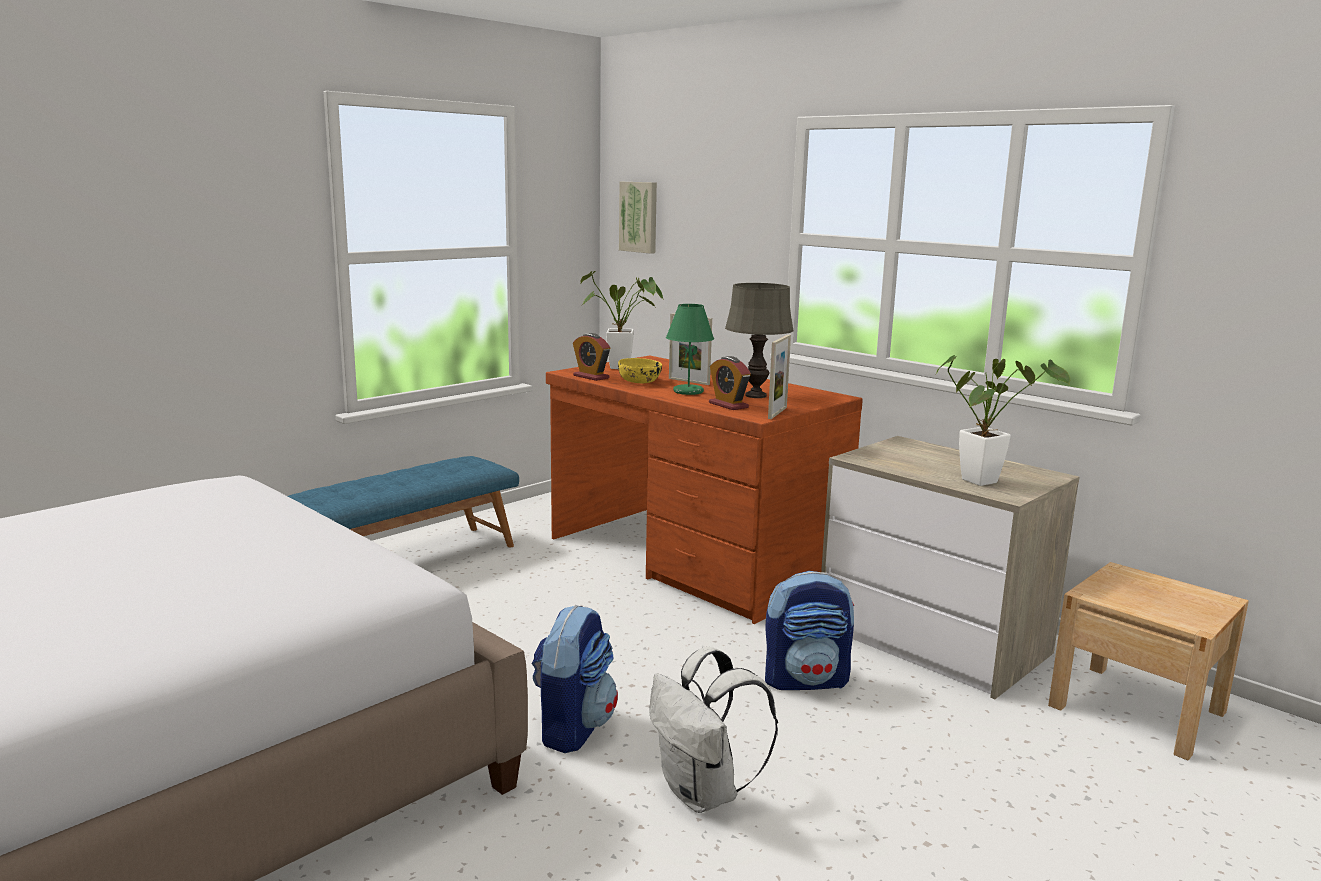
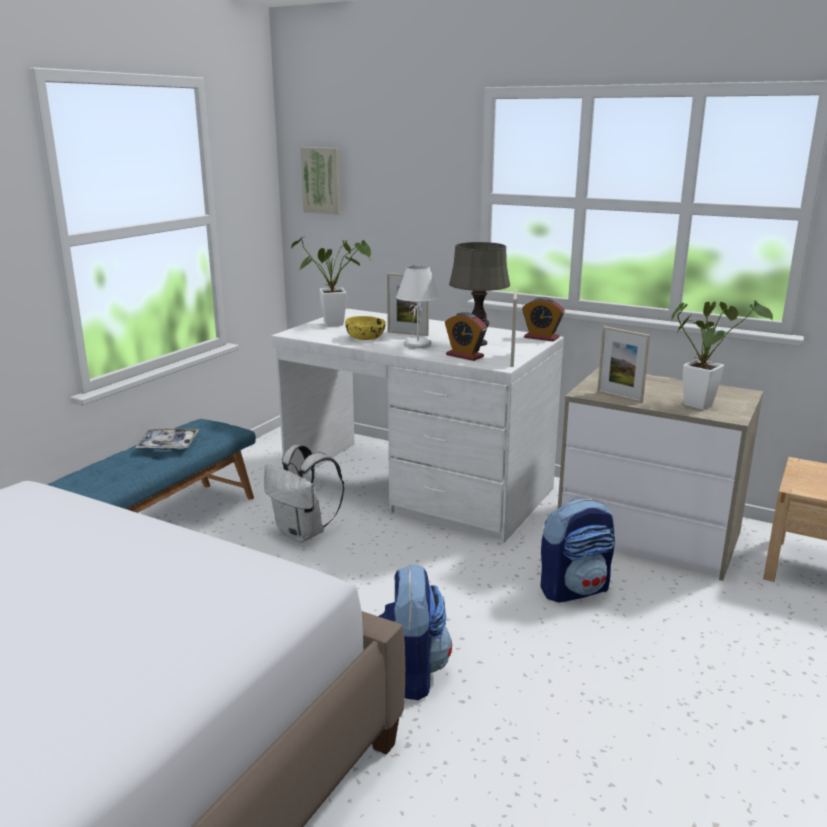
camera: 15 degrees left, 5 degrees up
brown desk [546,356,863,624] -> white desk [271,309,564,543]
alarm clock [573,333,610,381] -> alarm clock moved to [522,297,565,342]
white backpack [649,647,778,813] -> white backpack moved to [264,444,344,542]
green table lamp [666,304,714,395] -> white table lamp [396,265,440,348]
none -> tray [135,429,199,450]
none -> picture frame [597,326,650,403]

